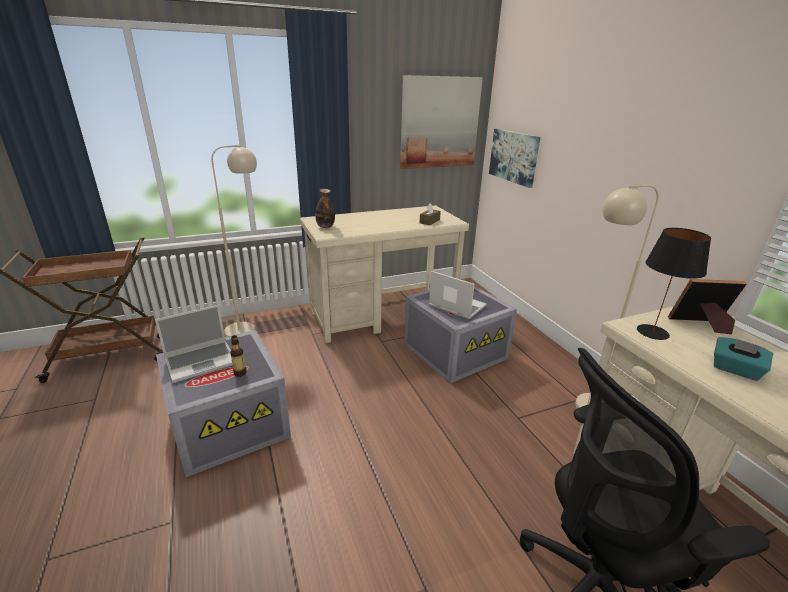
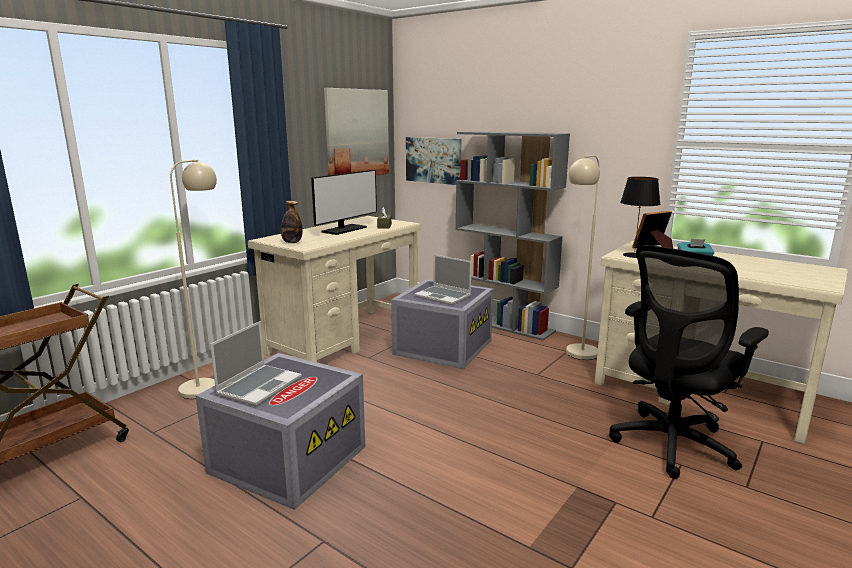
camera: 30 degrees left, 10 degrees down
bottle [230,335,247,377] -> none
laptop [429,271,487,319] -> laptop turned 150 degrees counterclockwise [414,255,472,305]
none -> monitor [311,170,377,235]
none -> grey bookcase [456,131,570,341]

